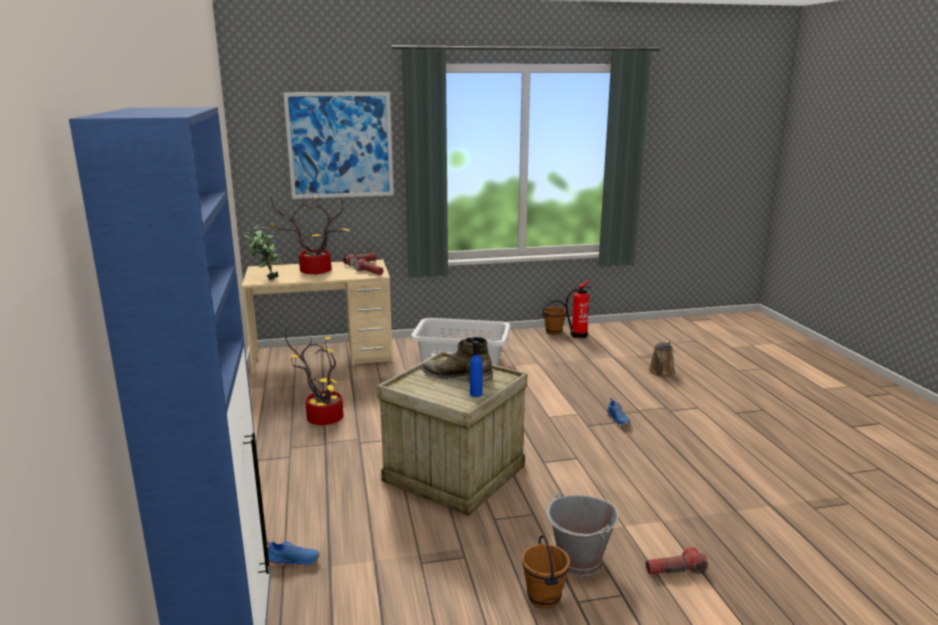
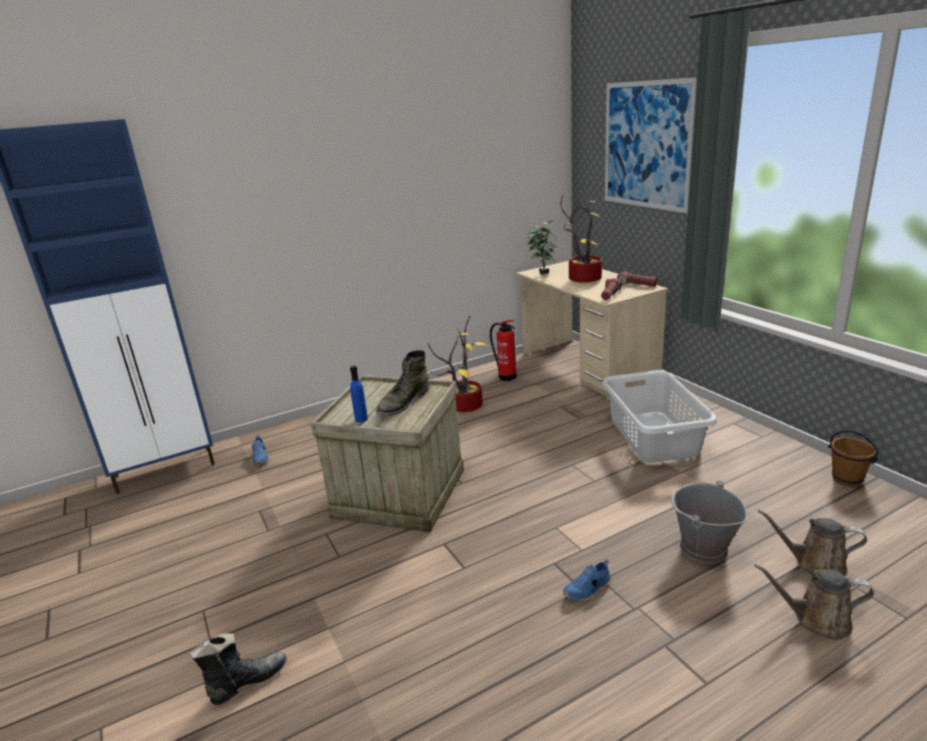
camera: 75 degrees right, 5 degrees up
green boot [422,337,493,381] -> green boot turned 150 degrees counterclockwise [376,350,430,416]
brown bucket [522,536,570,609] -> none
grey bucket [547,491,618,577] -> grey bucket moved to [671,481,747,564]
fire extinguisher [565,280,591,338] -> fire extinguisher moved to [490,320,517,381]
flashlight [646,547,708,575] -> black boot [191,633,287,705]
none -> brown watering can [758,510,867,576]

